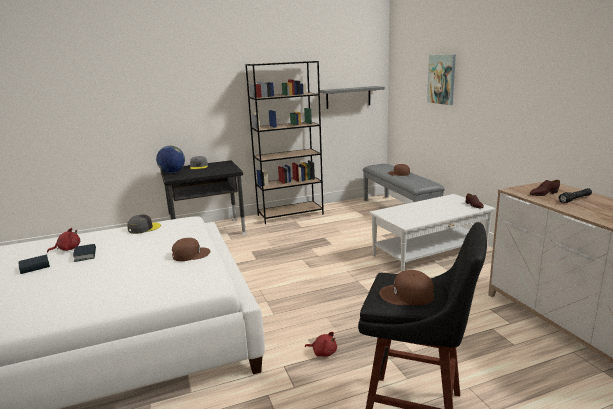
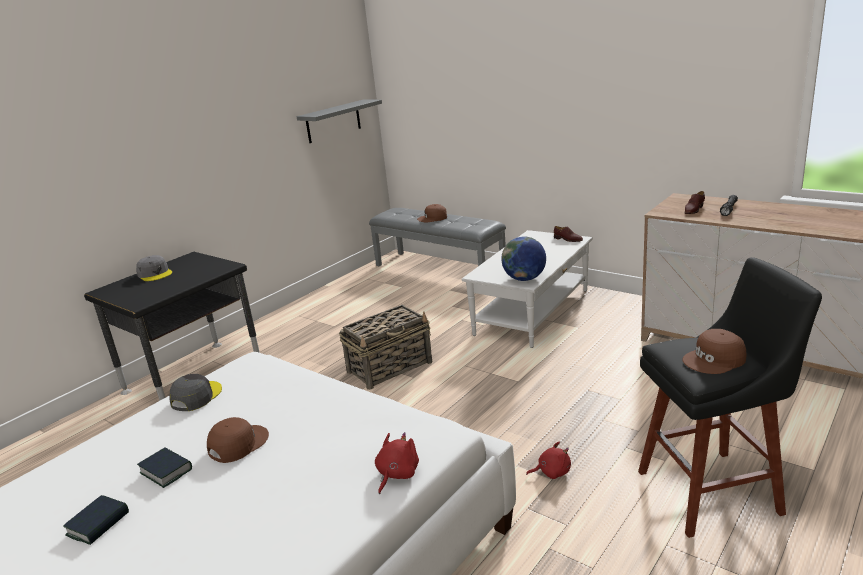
camera: 30 degrees left, 5 degrees up
red plush toy [47,228,81,252] -> red plush toy moved to [375,432,419,494]
globe [156,146,185,173] -> globe moved to [501,236,546,281]
brown cap [172,238,211,261] -> brown cap moved to [207,417,269,463]
beige bookcase [245,61,324,224] -> none
picture [427,54,456,105] -> none
none -> basket [339,304,432,390]

